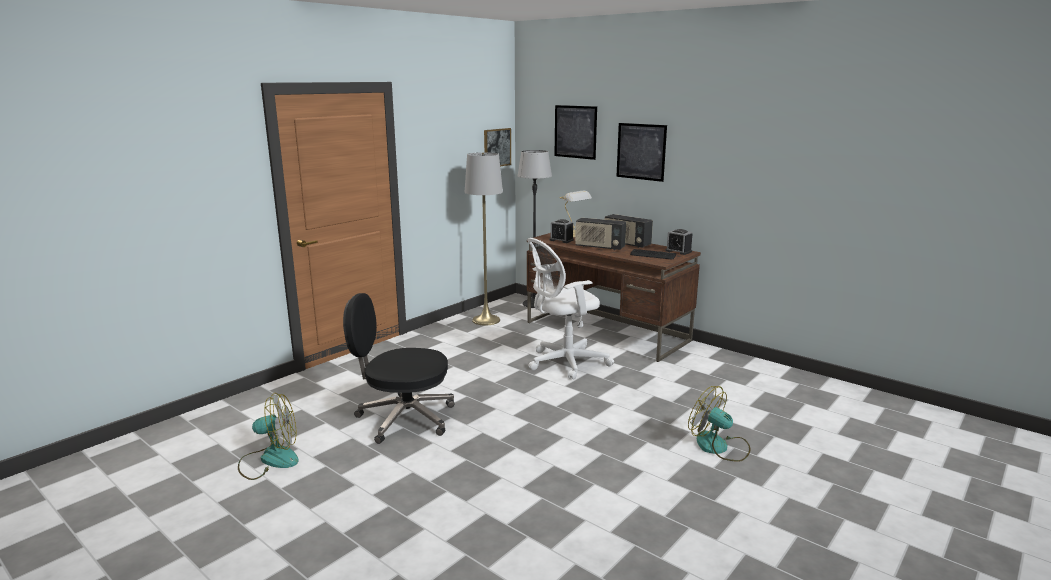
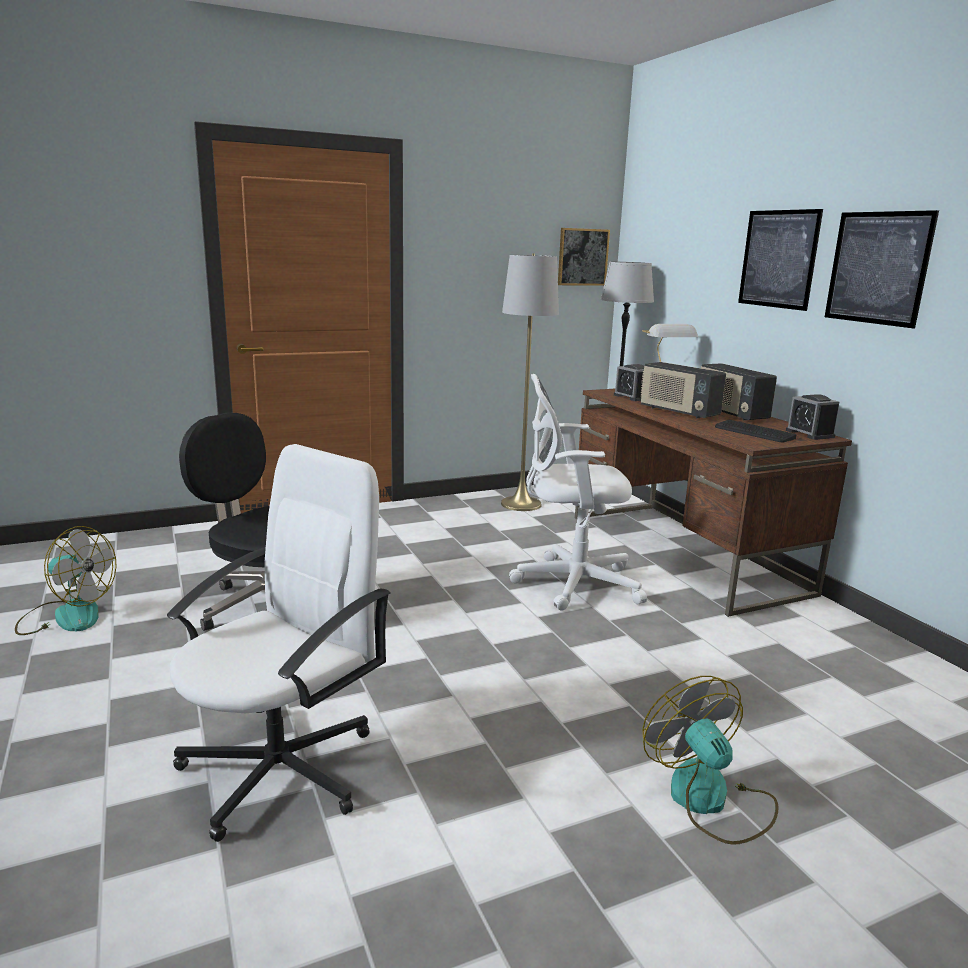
camera: 25 degrees right, 0 degrees up
picture [555,105,597,160] -> picture moved to [825,210,939,328]
none -> white office chair [167,444,391,842]

